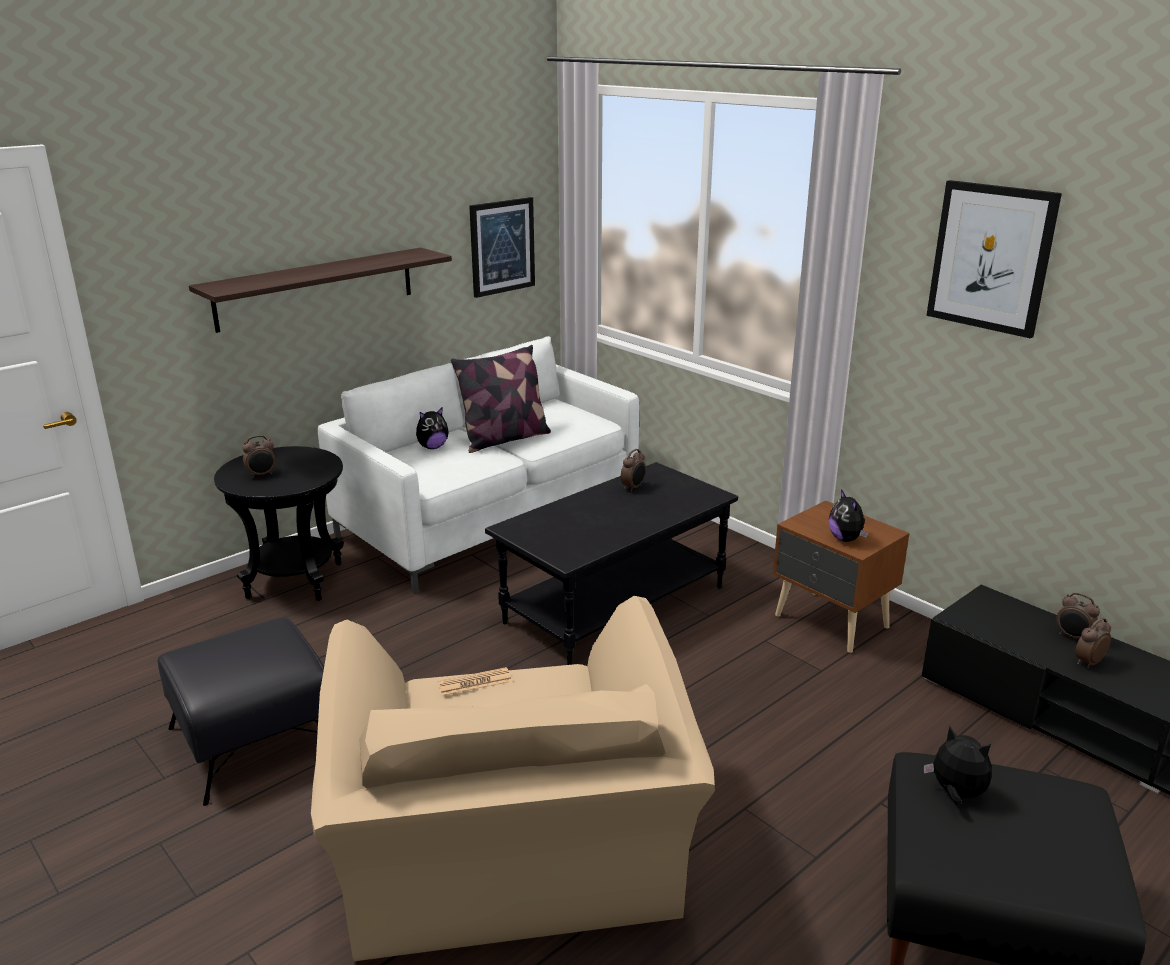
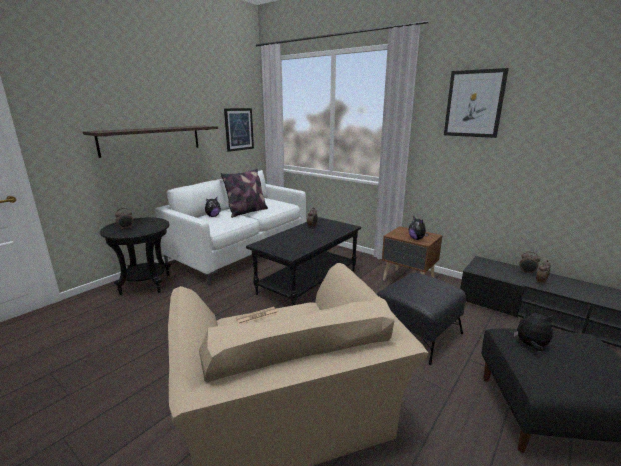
camera: 10 degrees left, 5 degrees down
black ottoman [158,617,324,806] -> black ottoman moved to [376,273,466,365]

